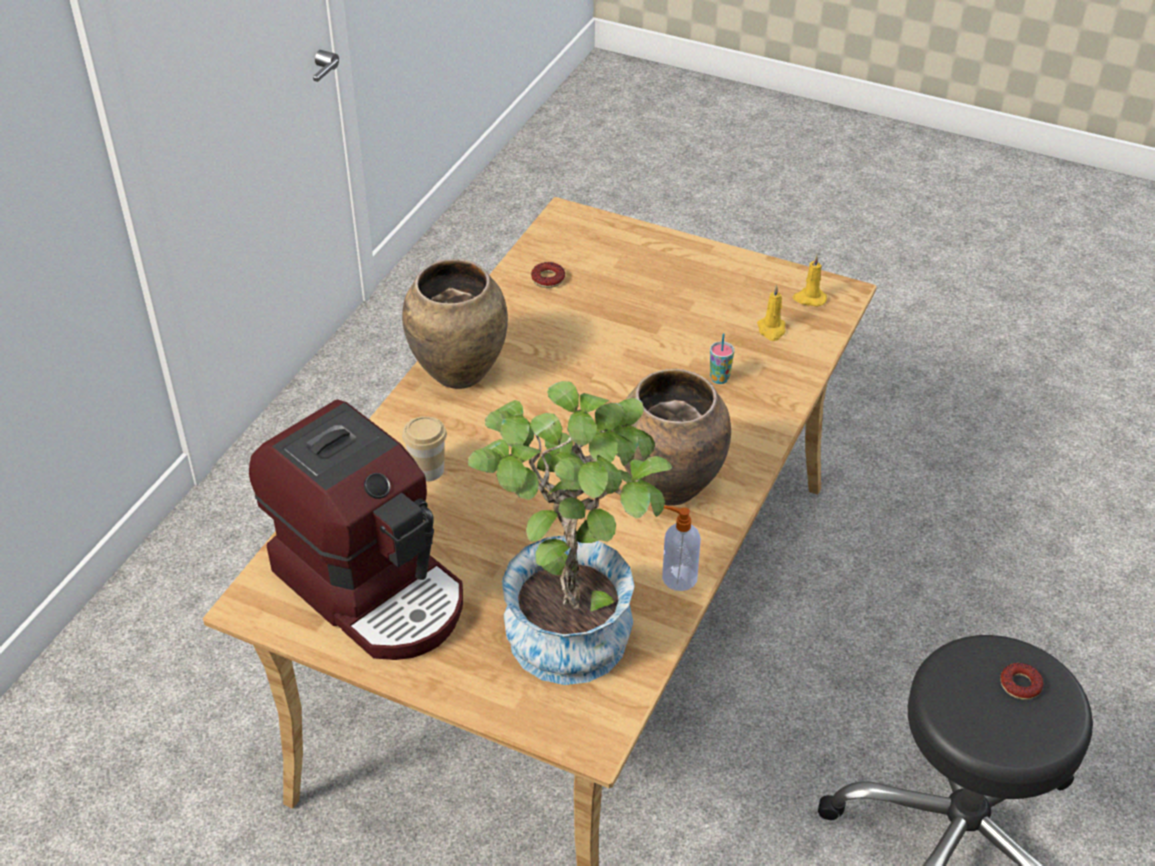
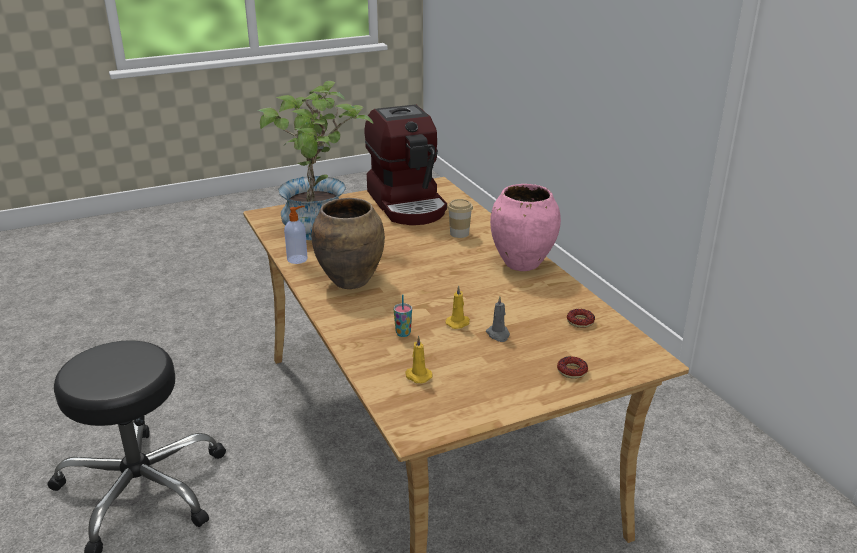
camera: 130 degrees right, 15 degrees down
coffee machine [249,399,463,660] -> coffee machine turned 105 degrees counterclockwise [365,104,447,225]
brown vase [402,259,508,389] -> pink vase [490,184,561,271]
yellow candle [793,255,827,306] -> yellow candle moved to [446,286,470,329]
donut [1001,663,1043,700] -> donut moved to [557,356,588,379]
none -> grey candle [486,296,510,342]

